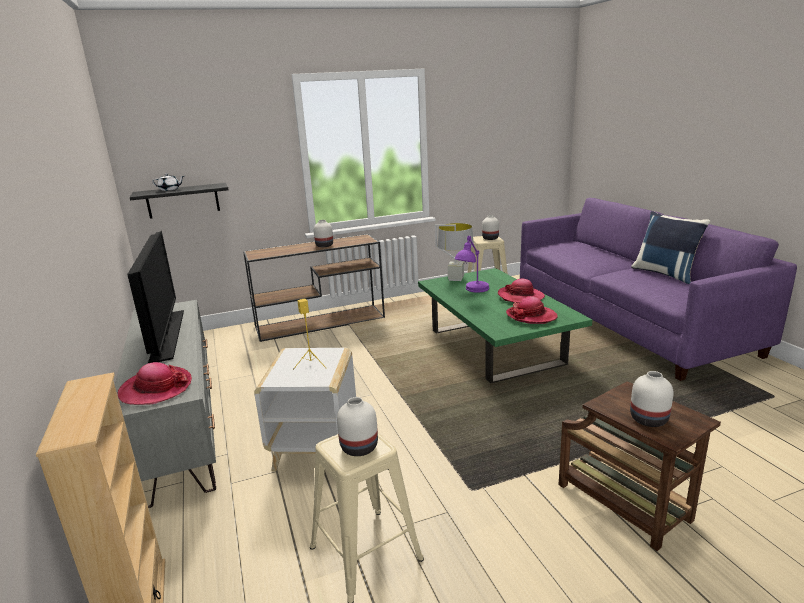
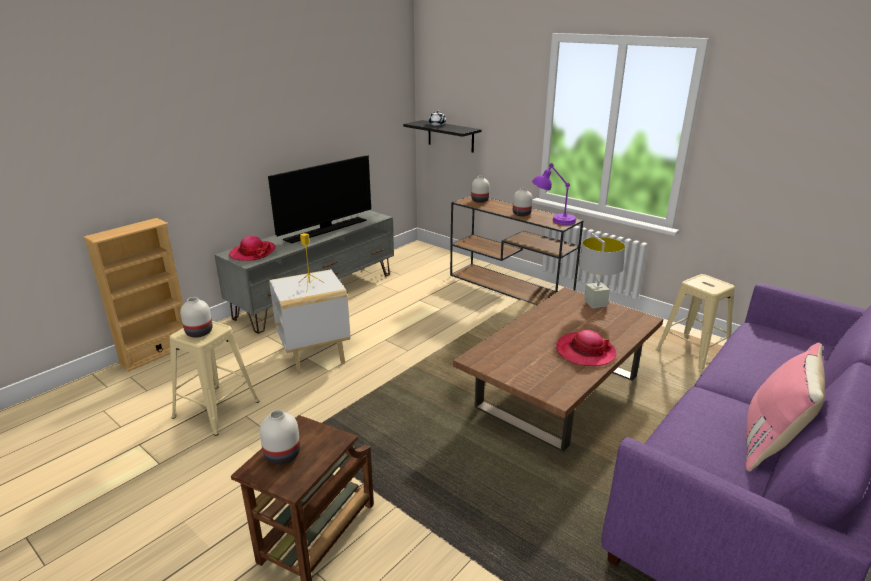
camera: 60 degrees right, 5 degrees up
green coffee table [418,268,592,384] -> brown coffee table [453,287,663,452]
purple table lamp [455,236,489,293] -> purple table lamp moved to [532,163,576,225]
white vase [482,215,499,240] -> white vase moved to [471,176,489,203]
hat [506,296,558,324] -> none
blue pillow [631,211,710,284] -> pink pillow [745,343,825,472]

